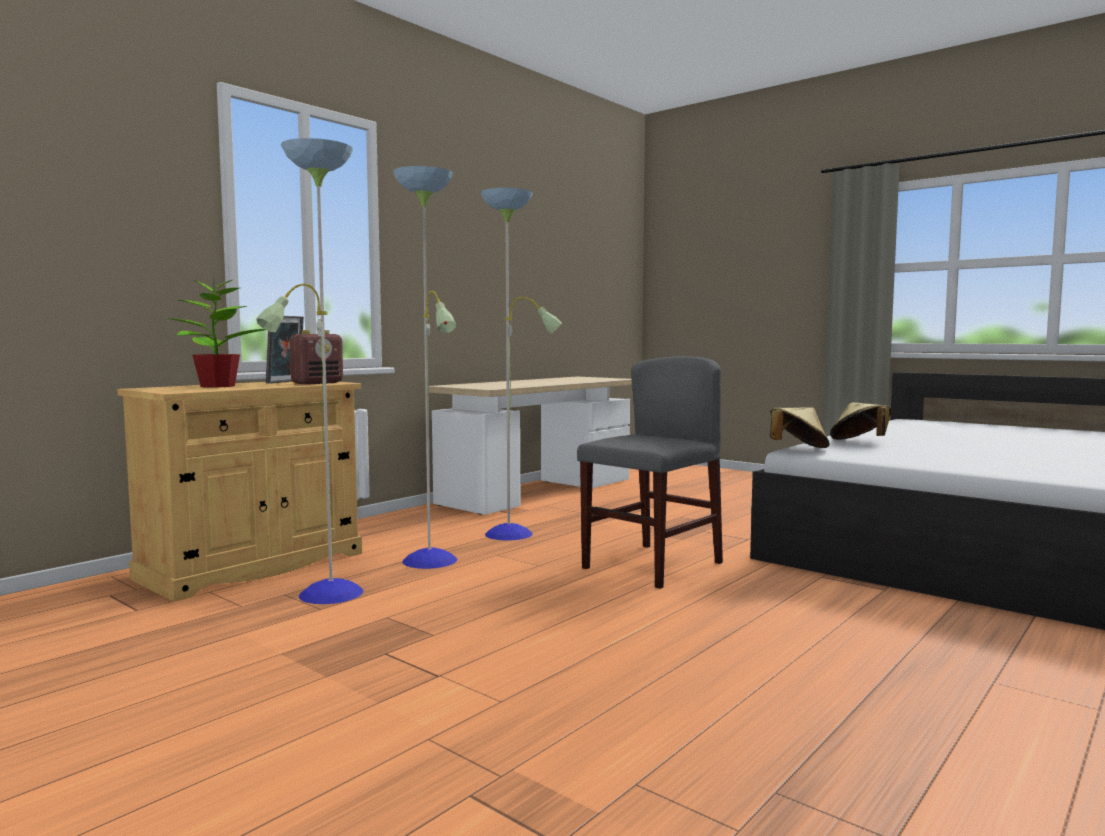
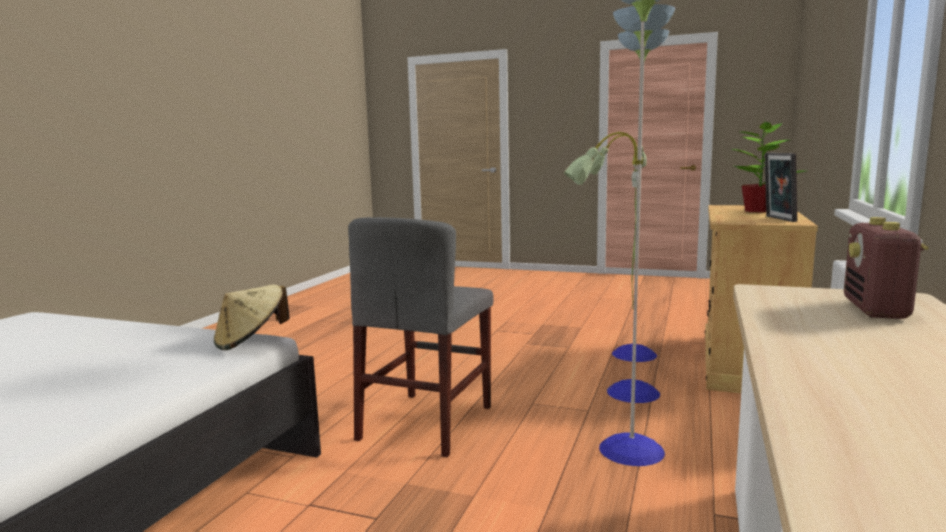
camera: 160 degrees right, 5 degrees up
radio [290,330,343,385] -> radio moved to [844,217,928,319]
beige hat [830,402,892,440] -> none

